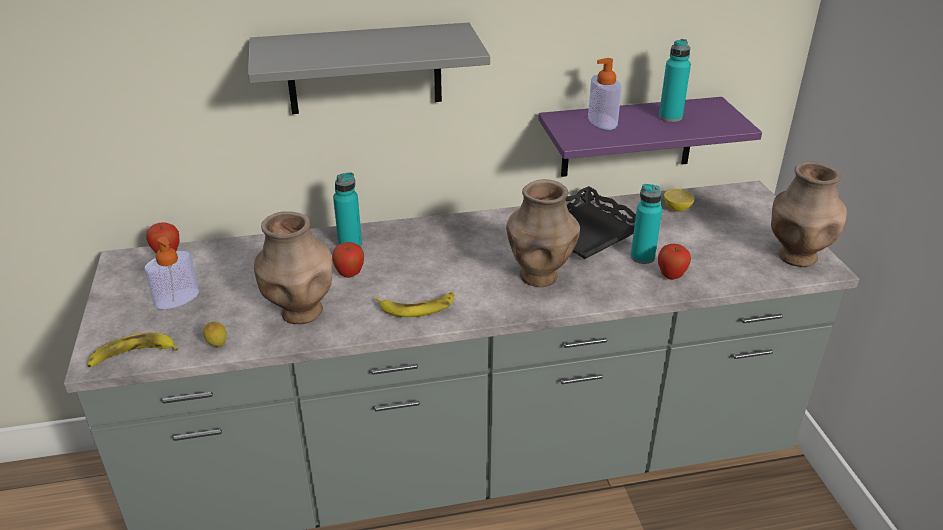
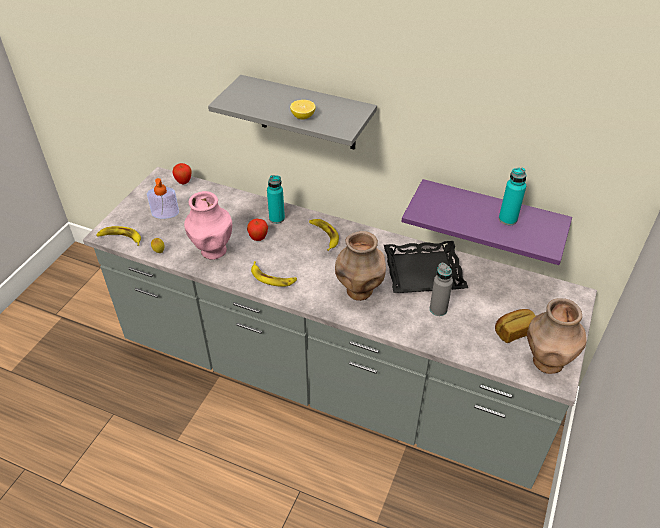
camera: 35 degrees right, 10 degrees up
brown vase [254,211,332,324] -> pink vase [184,191,232,260]
soap dispenser [588,58,622,130] -> none
turquoise bottle [631,184,662,264] -> grey bottle [430,263,453,316]
apple [658,244,691,280] -> none
lemon [664,189,695,211] -> lemon moved to [290,100,316,119]
none -> banana [309,219,339,251]
none -> bread [495,309,536,343]

